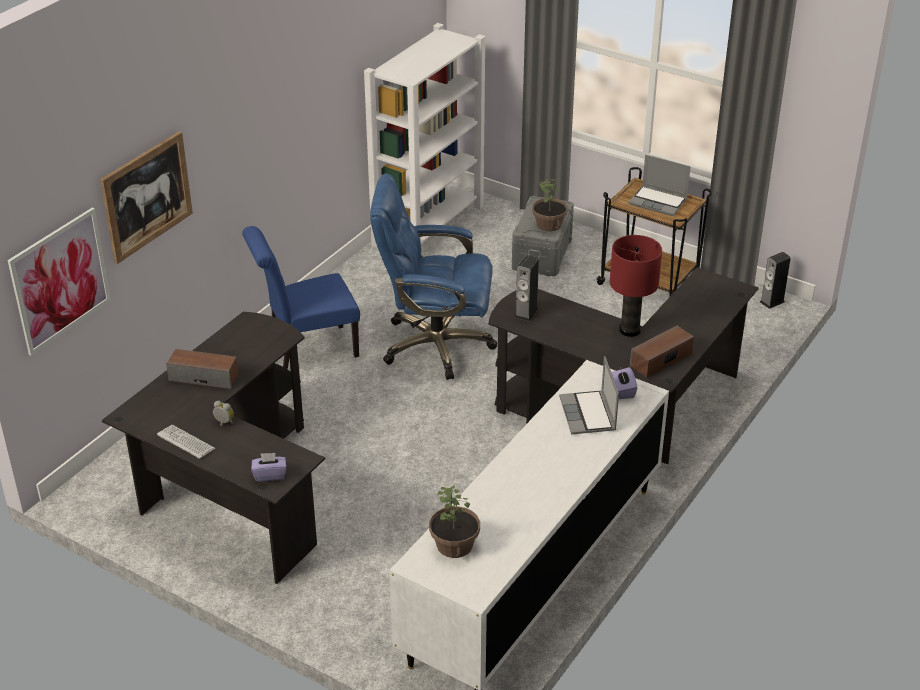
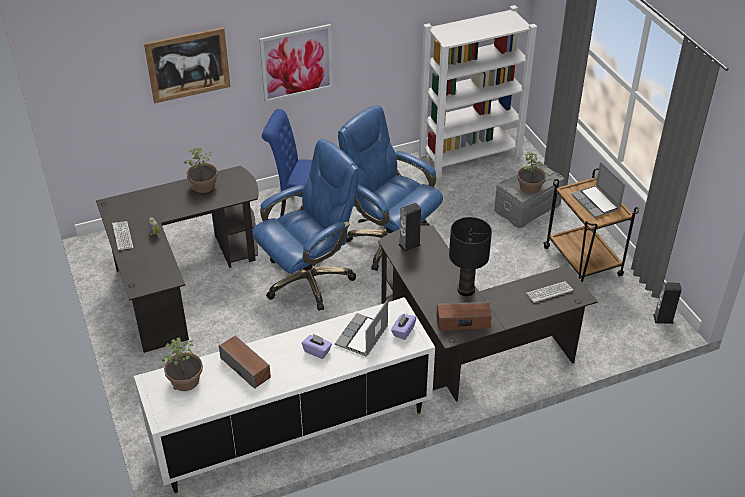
camera: 35 degrees right, 5 degrees up
picture [7,208,111,355] -> picture moved to [259,24,333,103]
speaker [166,349,238,389] -> speaker moved to [219,335,271,389]
purple tissue box [251,453,286,482] -> purple tissue box moved to [302,334,332,359]
red table lamp [610,235,662,337] -> black table lamp [449,217,492,296]
none -> potted plant [184,148,218,193]
none -> blue office chair [252,139,360,311]
none -> keyboard [526,281,573,303]

